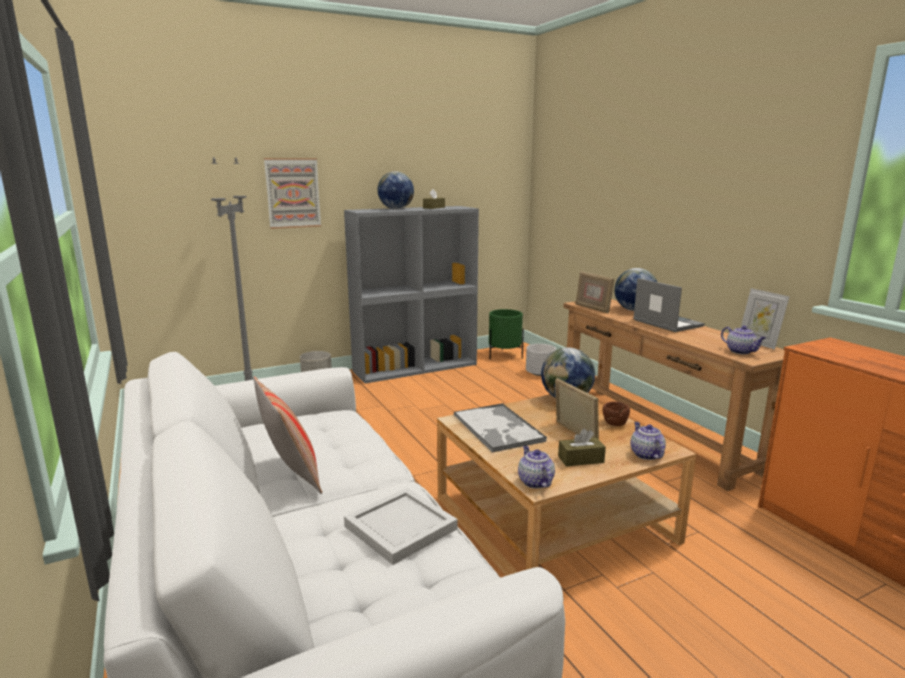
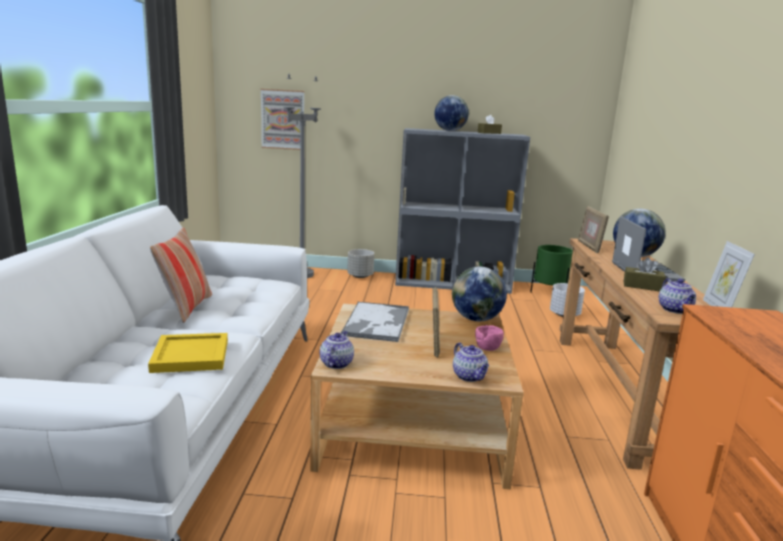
camera: 30 degrees right, 0 degrees up
picture [264,158,321,229] -> picture moved to [260,89,304,150]
white tray [344,488,458,565] -> yellow tray [148,333,228,373]
brown tissue box [558,428,606,467] -> brown tissue box moved to [624,257,666,291]
brown bowl [603,401,630,426] -> pink bowl [475,325,504,351]
teapot [630,422,666,460] -> teapot turned 135 degrees clockwise [453,342,489,382]

